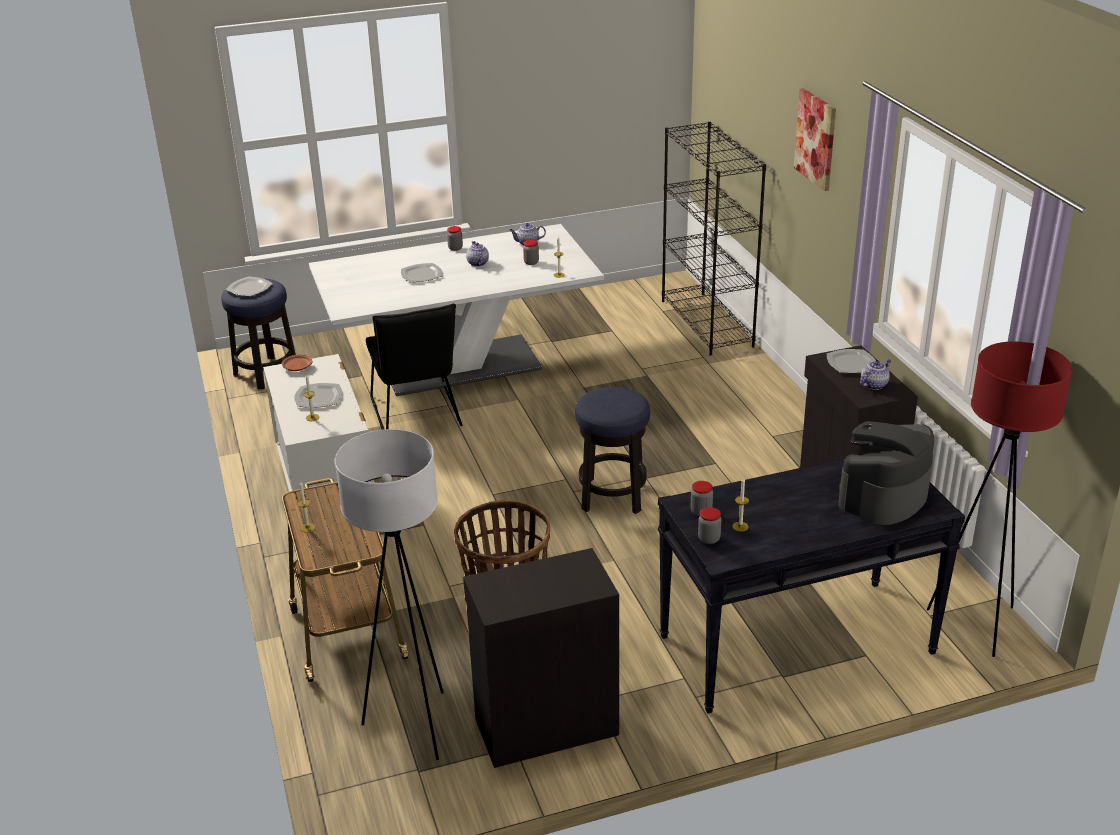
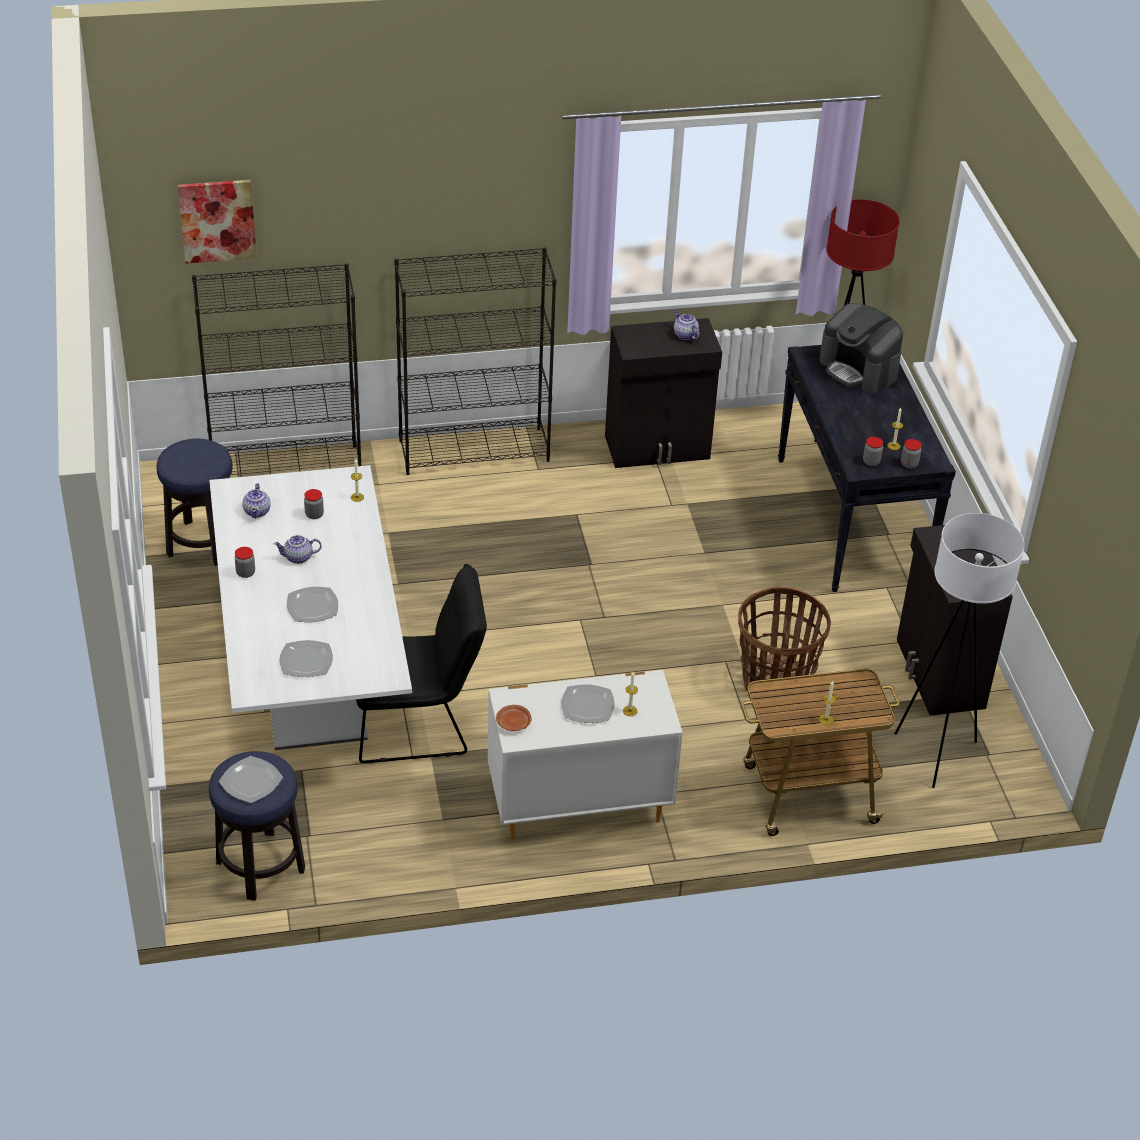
camera: 85 degrees left, 10 degrees up
stool [575,387,650,514] -> stool moved to [157,439,233,566]
picture [794,88,836,191] -> picture moved to [178,180,257,264]
plate [827,349,876,373] -> plate moved to [279,640,333,677]
none -> black bookcase [394,248,556,475]

